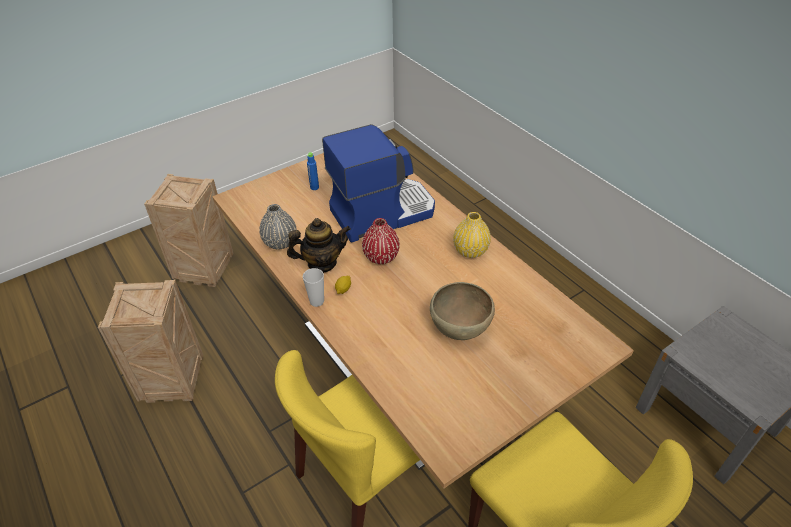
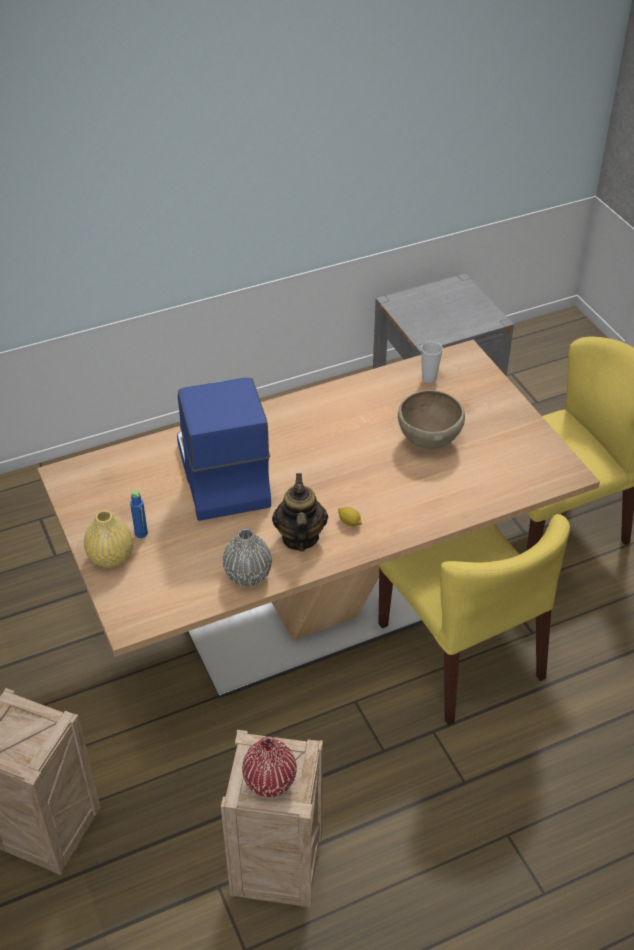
camera: 80 degrees left, 0 degrees up
cup [303,268,324,307] -> cup moved to [421,341,443,383]
red vase [362,218,400,264] -> red vase moved to [242,736,297,797]
yellow vase [453,212,491,258] -> yellow vase moved to [84,510,133,568]

